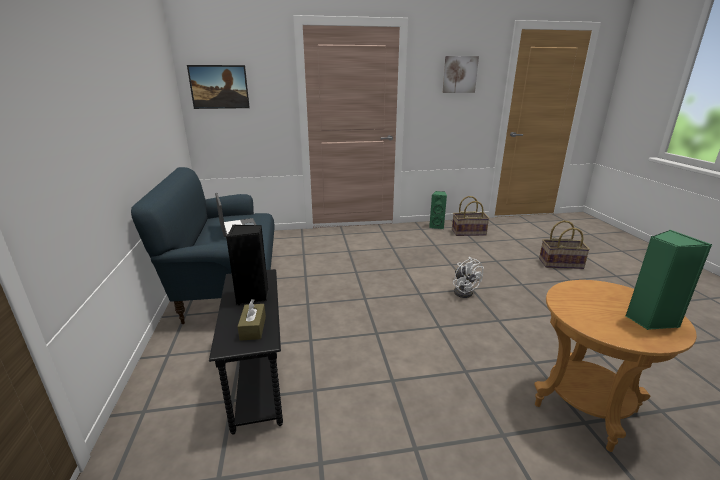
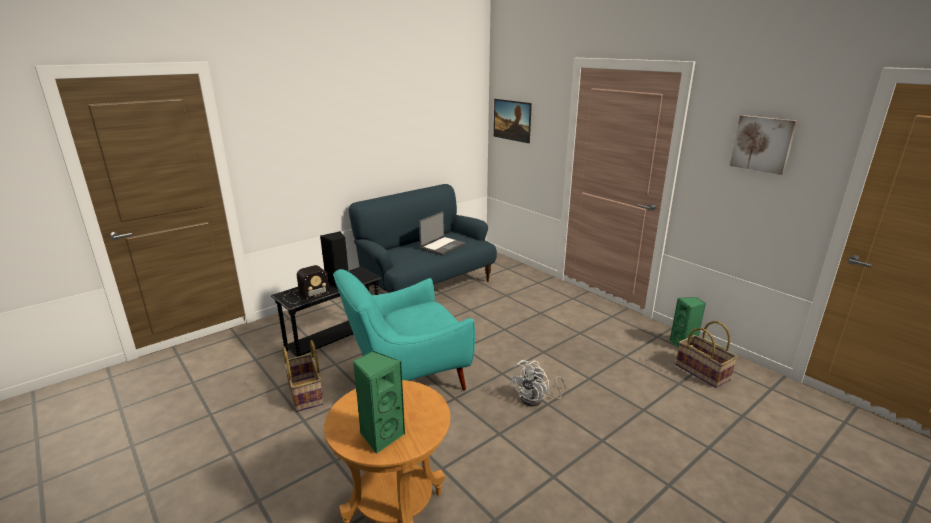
camera: 60 degrees right, 0 degrees up
brown tissue box [238,299,266,341] -> radio [283,265,330,304]
basket [539,220,590,269] -> basket moved to [283,340,324,412]
none -> turquoise armchair [333,269,475,390]

